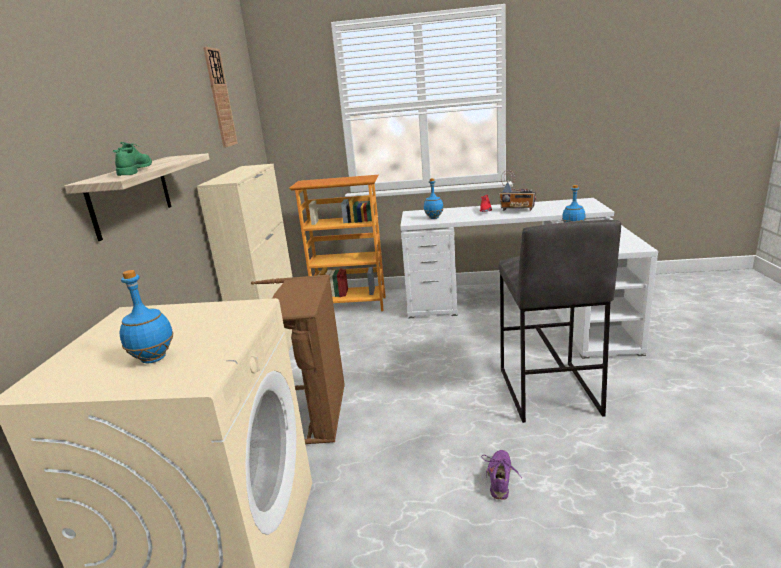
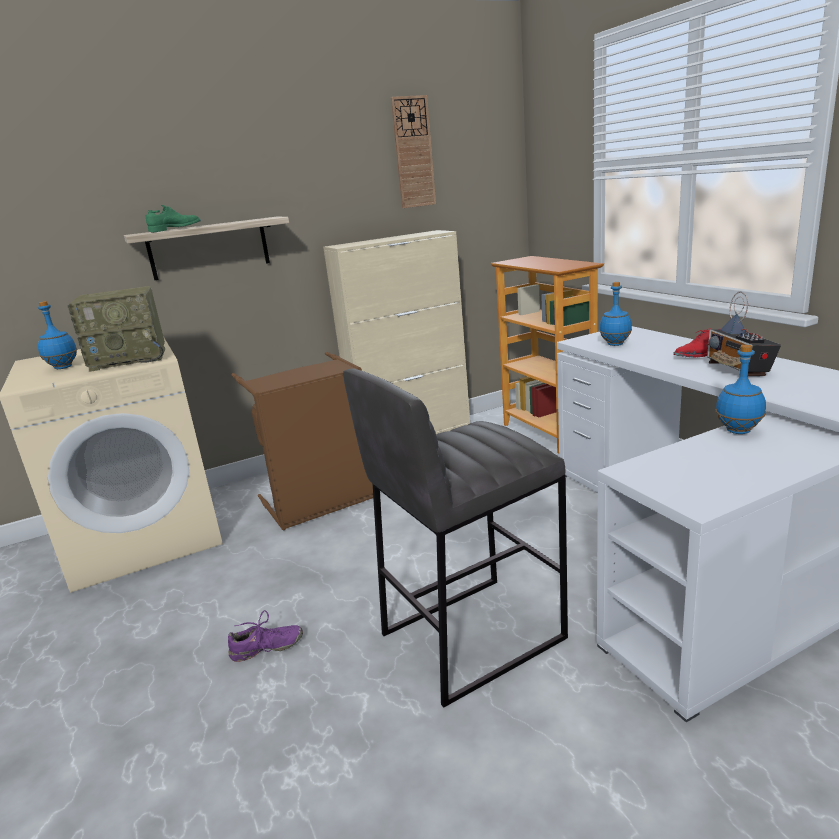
camera: 60 degrees right, 0 degrees up
none -> radio [68,286,166,372]

